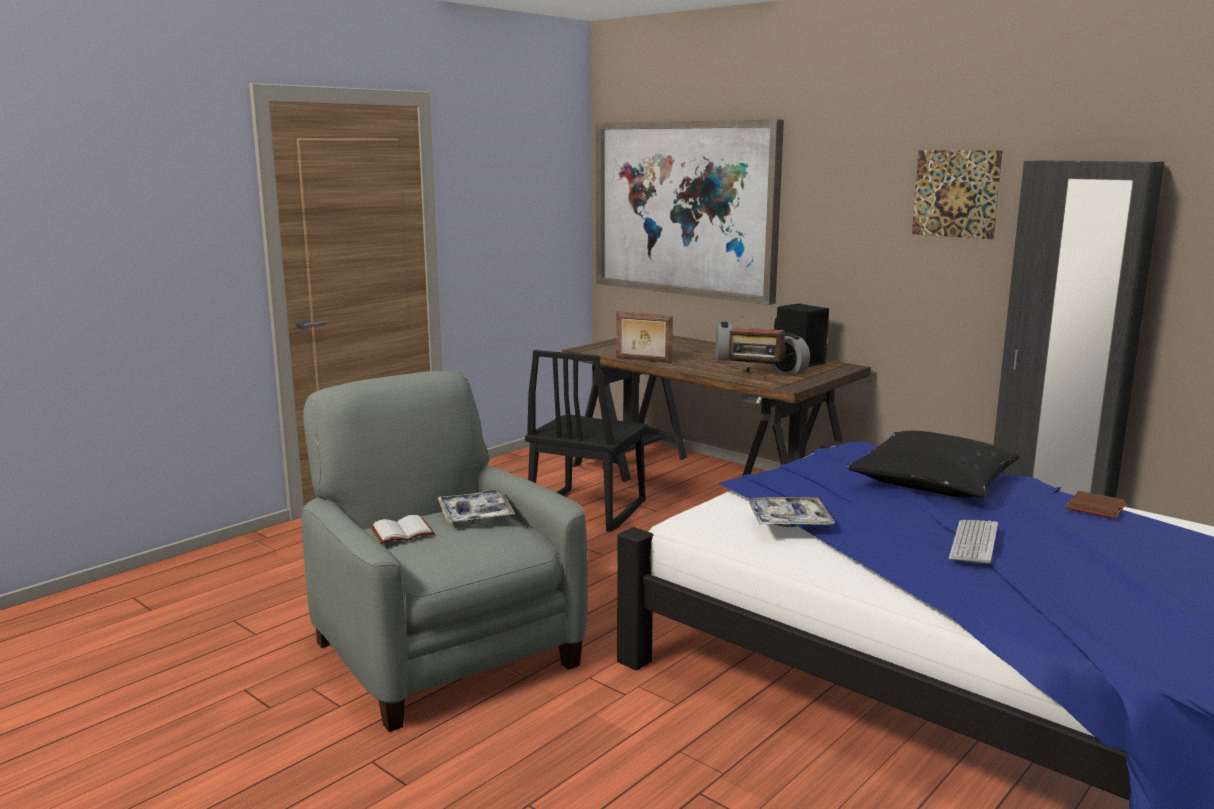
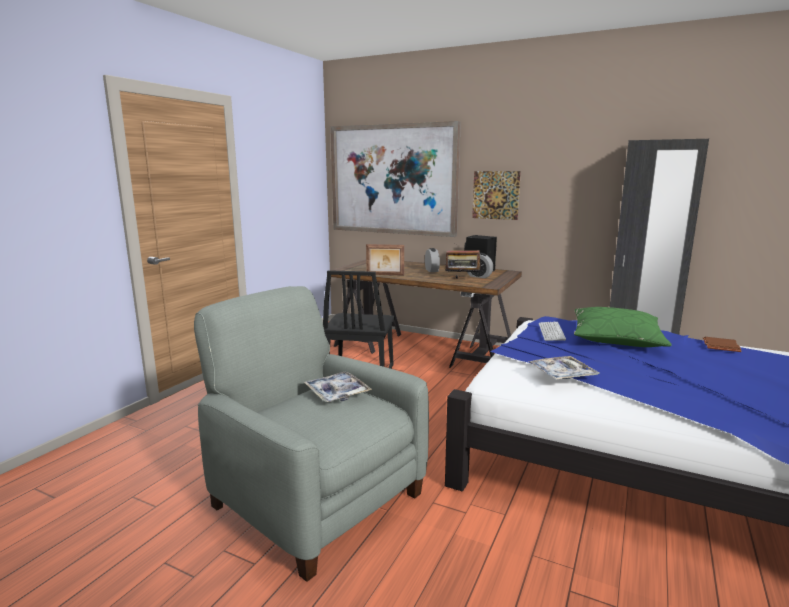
camera: 15 degrees left, 0 degrees up
white book [370,515,435,544] -> none
black pillow [847,431,1019,498] -> green pillow [574,307,672,347]
picture [912,150,1002,239] -> picture moved to [472,171,521,220]
keyboard [949,520,998,564] -> keyboard moved to [539,321,566,341]

